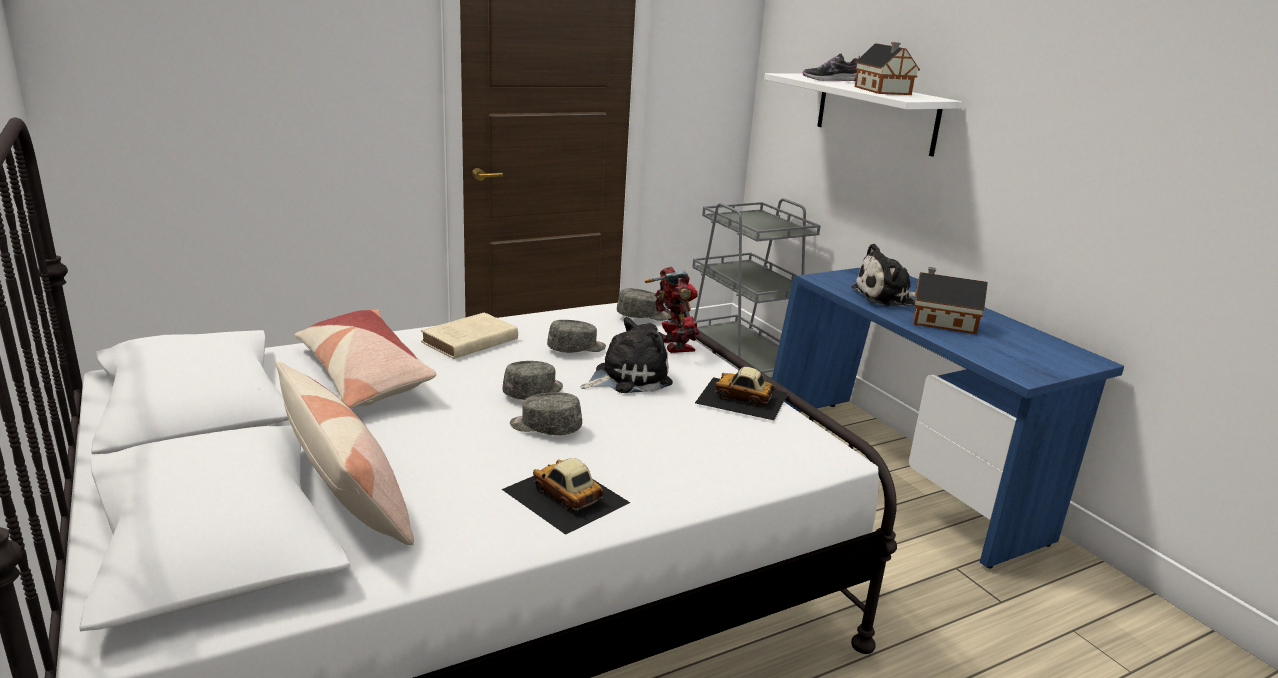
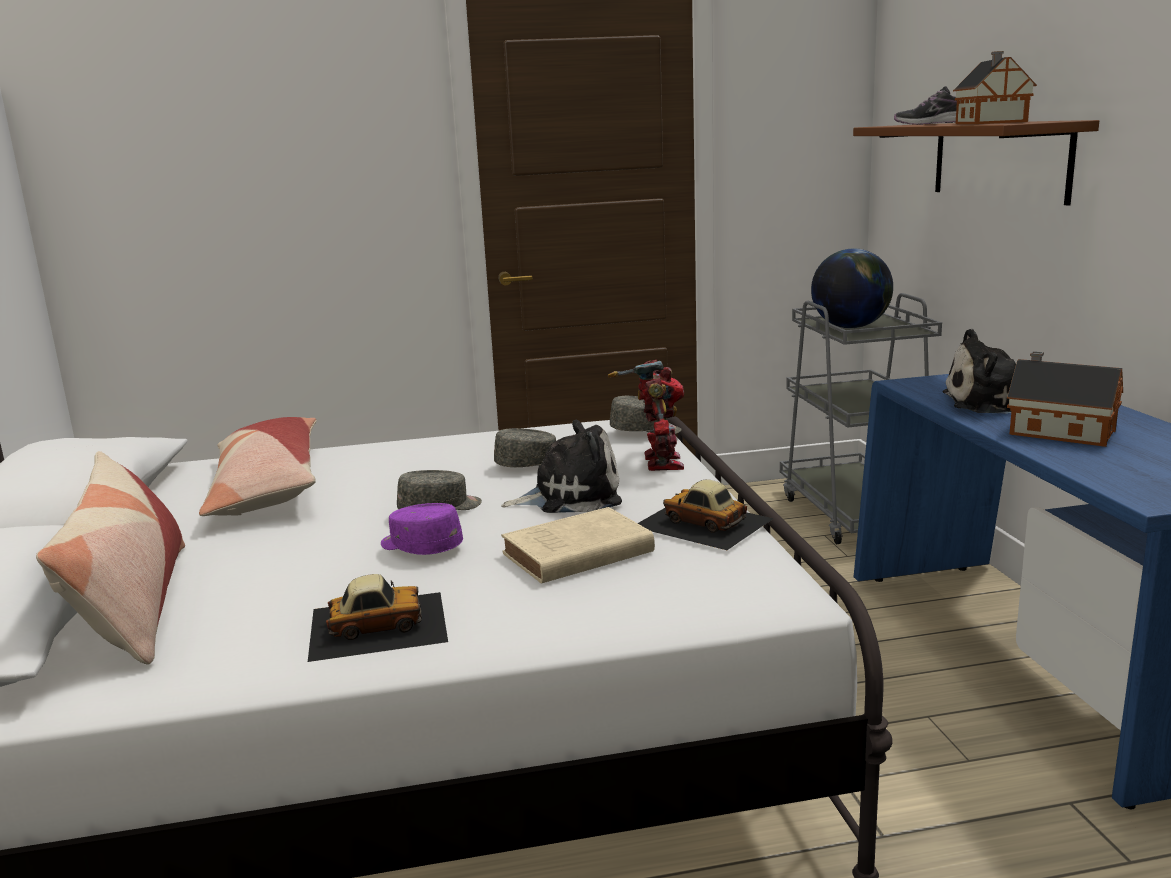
camera: 20 degrees right, 5 degrees down
beige book [421,312,518,359] -> beige book moved to [501,507,655,584]
toy car [502,458,630,535] -> toy car turned 105 degrees clockwise [308,574,448,662]
grey cap [510,392,582,435] -> purple cap [381,503,463,555]
white shelf [764,73,961,157] -> brown shelf [853,120,1099,205]
none -> globe [811,248,893,328]

